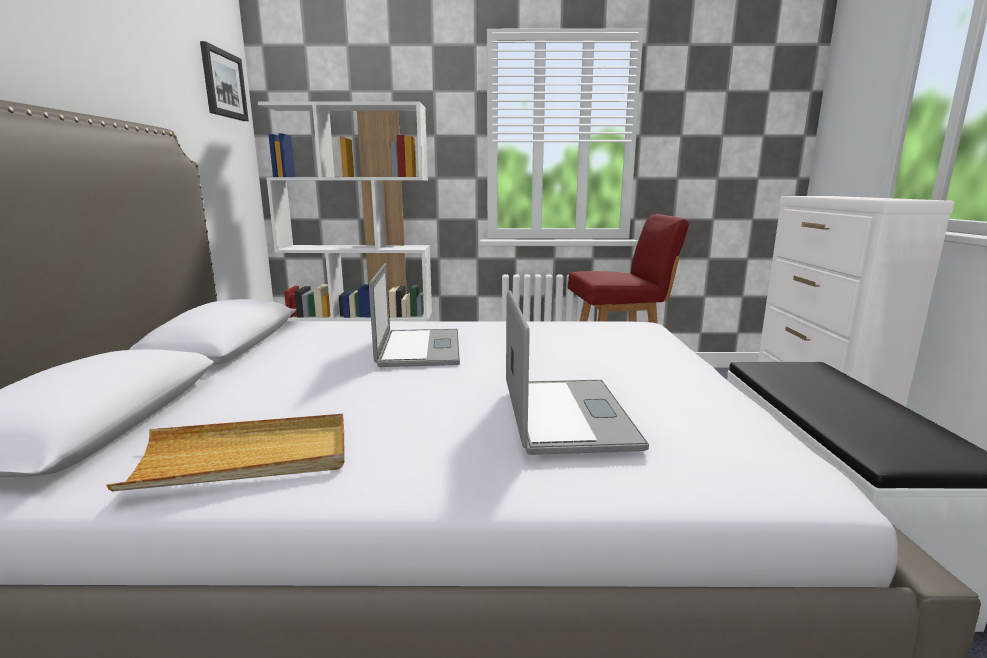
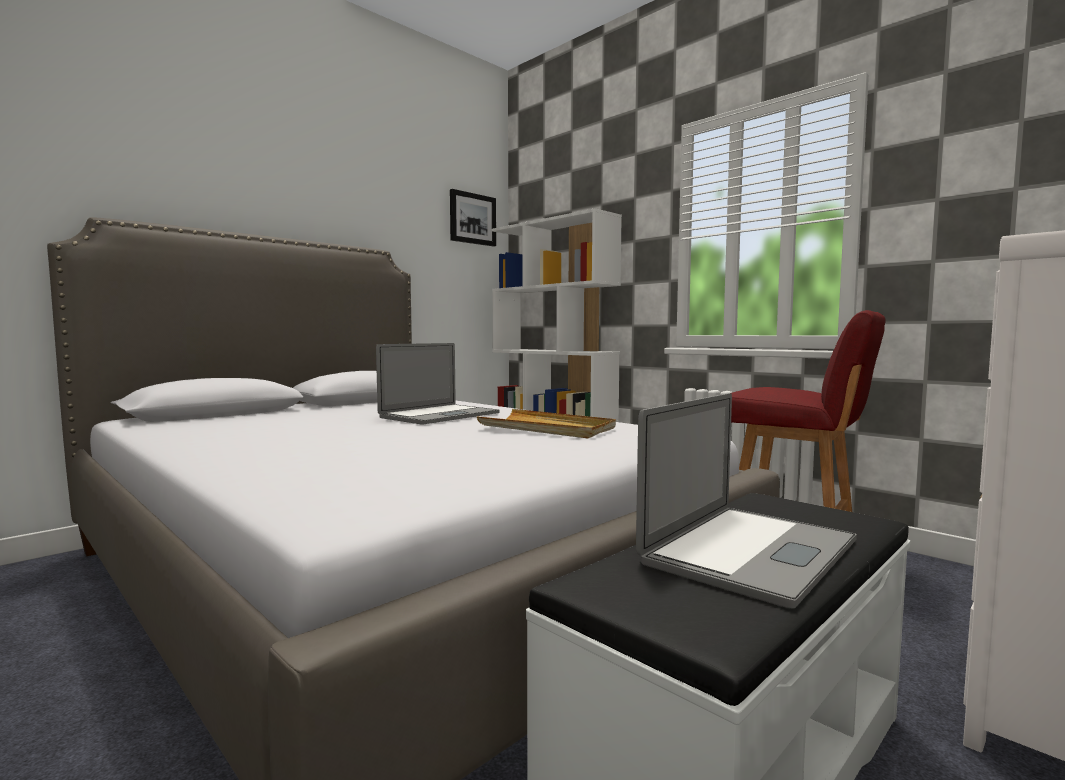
camera: 45 degrees right, 10 degrees down
beige tray [106,414,345,491] -> beige tray moved to [477,409,616,438]
laptop [506,290,649,455] -> laptop moved to [636,393,857,609]

